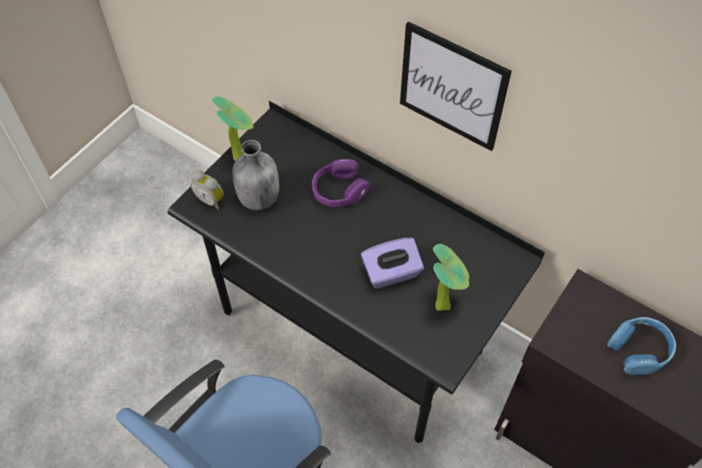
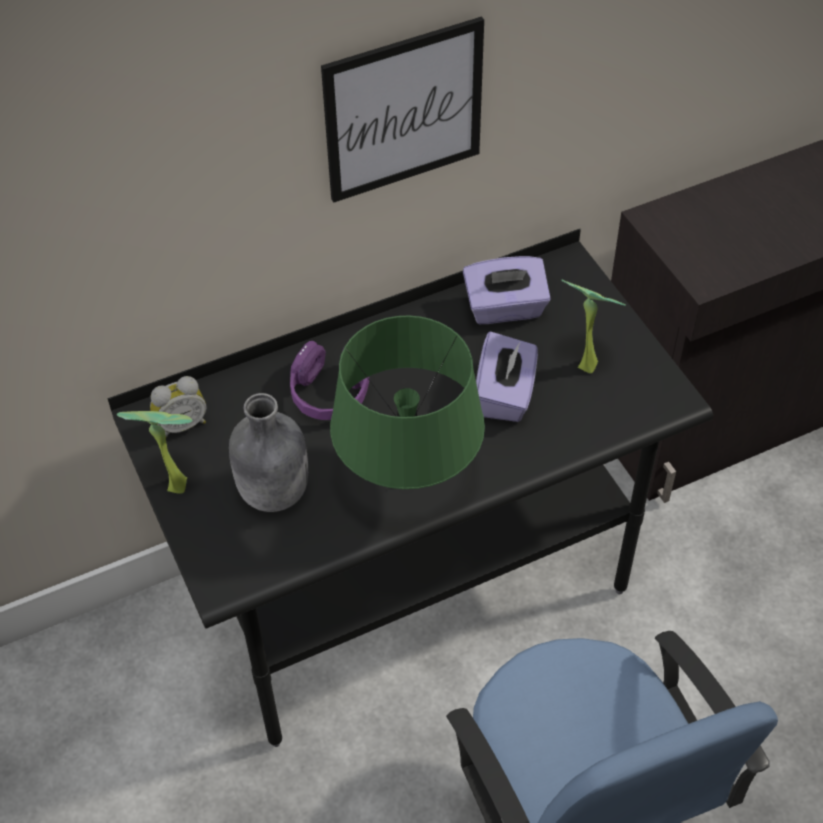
camera: 60 degrees left, 5 degrees down
alarm clock [191,170,224,210] -> alarm clock moved to [150,376,206,438]
blue headphones [607,317,676,375] -> none
none -> green table lamp [330,315,485,489]
none -> purple tissue box [463,256,551,324]

